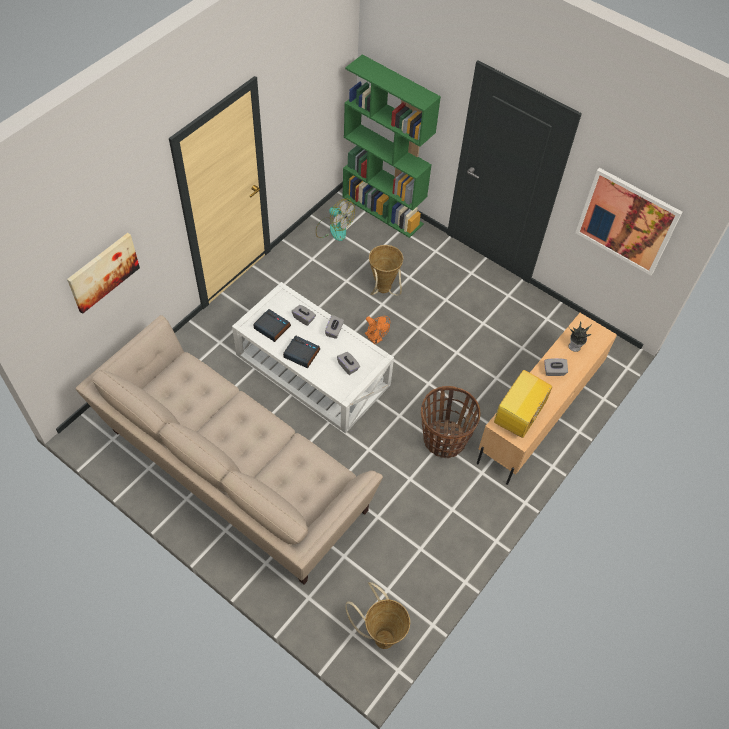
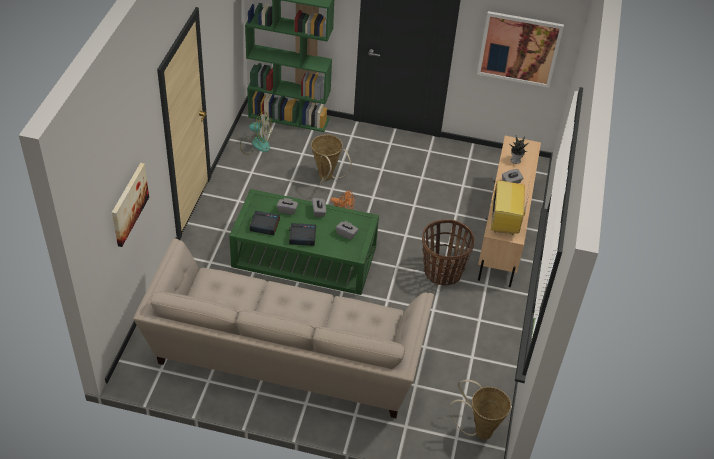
camera: 25 degrees left, 10 degrees down
white coffee table [232,282,394,433] -> green coffee table [229,189,379,295]

